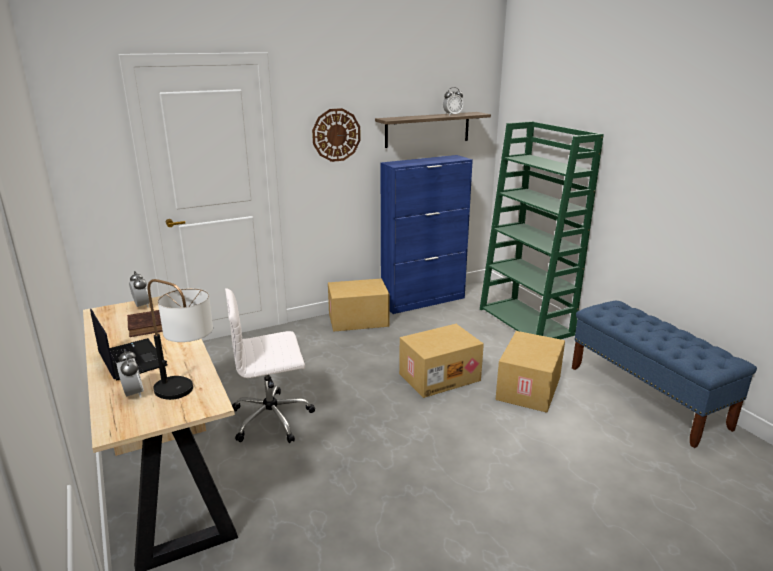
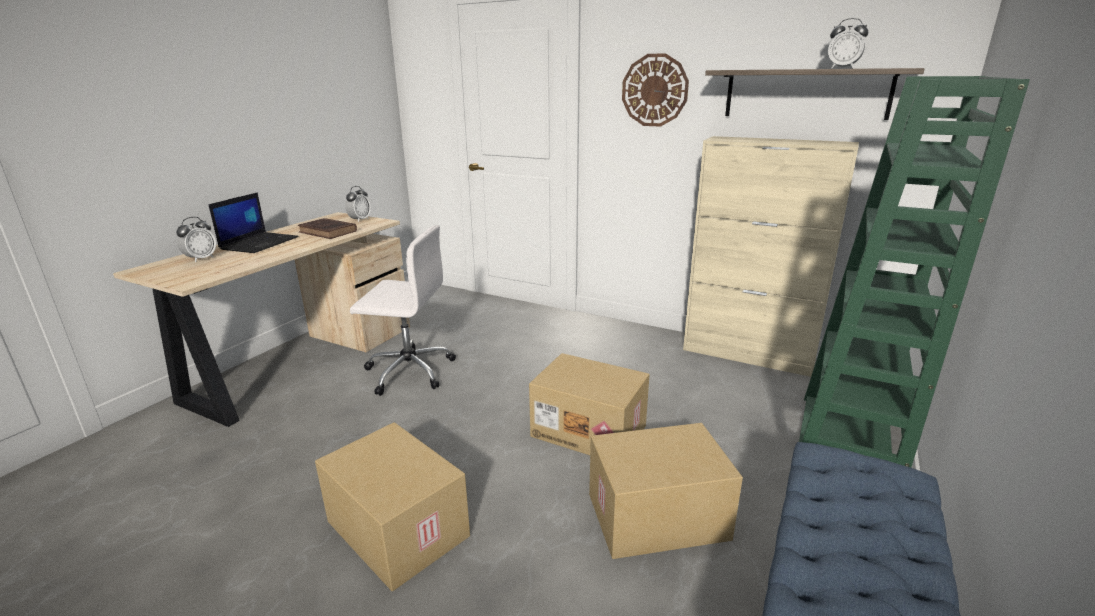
camera: 55 degrees right, 0 degrees up
table lamp [148,279,213,400] -> none
white office chair [225,288,315,443] -> white office chair turned 150 degrees clockwise [350,225,456,396]
cardboard box [328,278,389,332] -> cardboard box moved to [315,422,470,591]
blue cabinet [380,155,473,314] -> beige cabinet [683,136,859,377]

